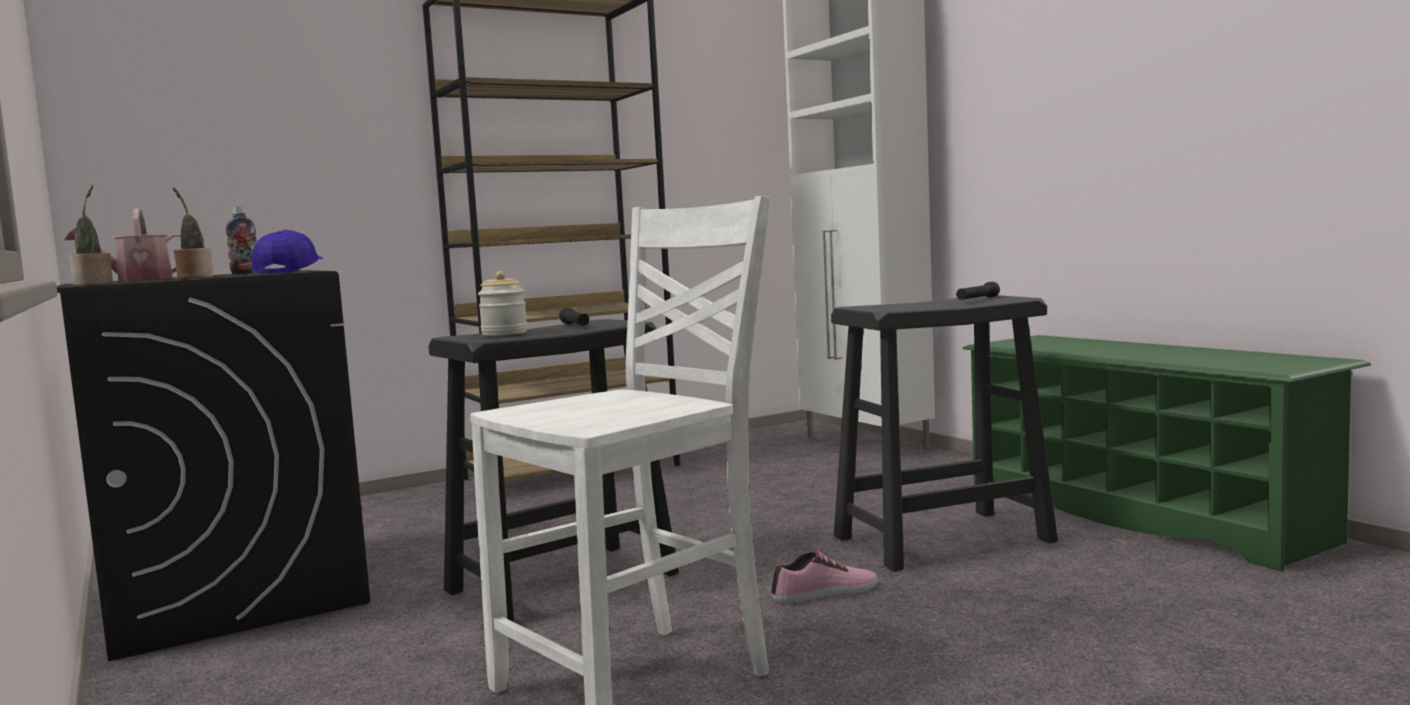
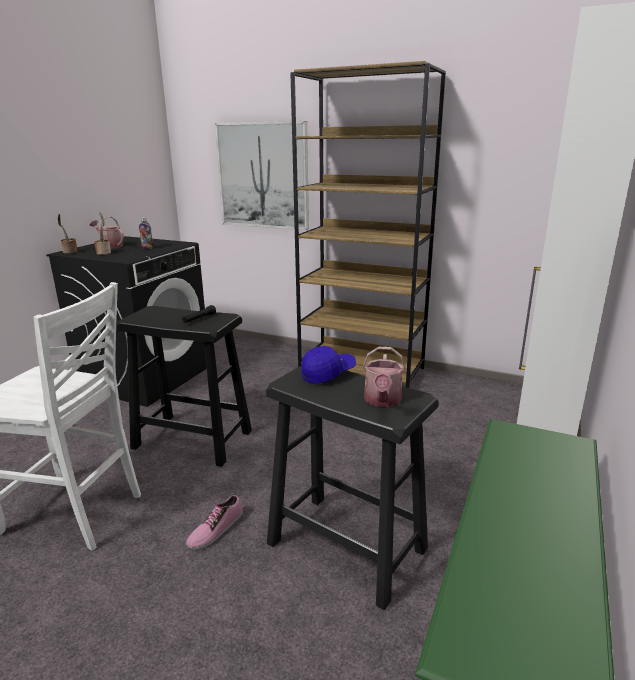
camera: 55 degrees right, 15 degrees up
blue cap [252,230,323,274] -> blue cap moved to [301,346,356,384]
jar [478,271,527,336] -> none
shoe [771,551,878,603] -> shoe turned 90 degrees clockwise [186,495,243,550]
black flashlight [956,282,1000,300] -> watering can [363,346,406,407]
none -> picture [215,121,309,230]

